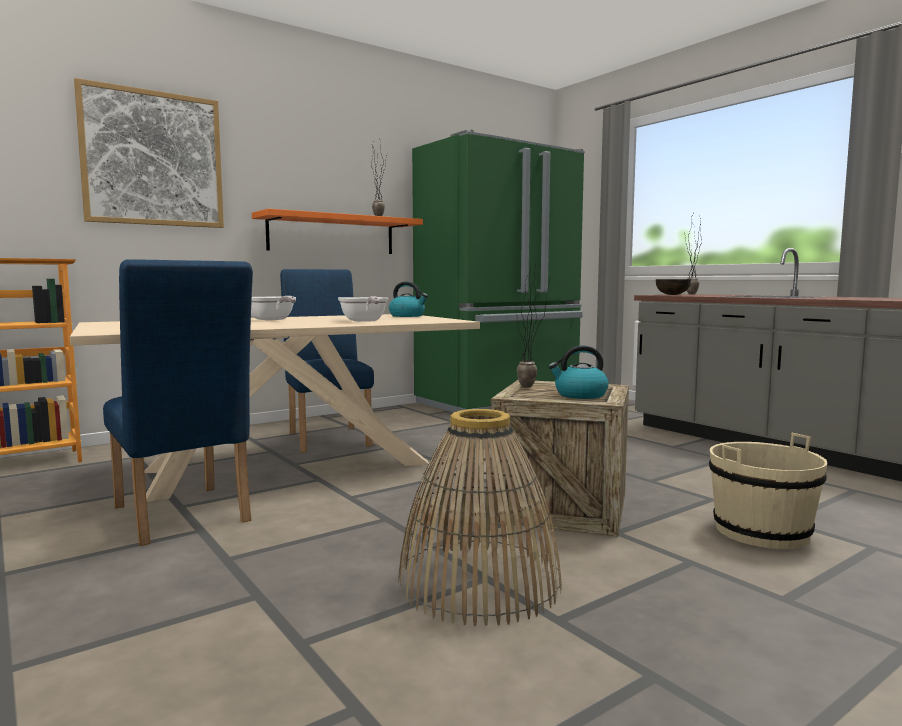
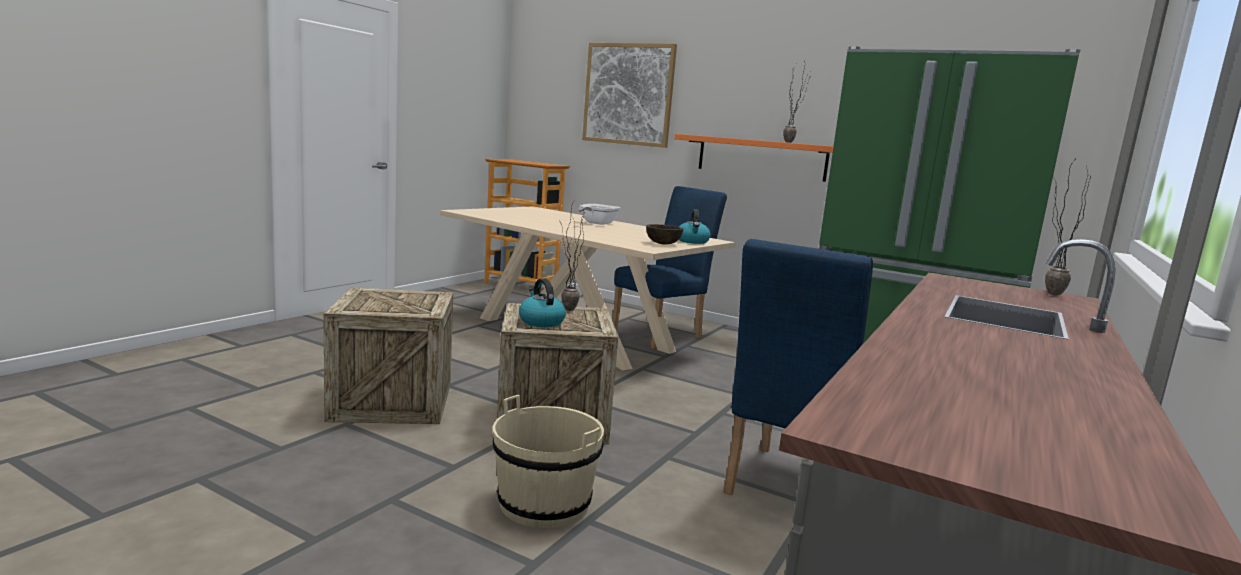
camera: 65 degrees right, 5 degrees up
blue chair [103,259,253,546] -> blue chair moved to [723,239,873,495]
frying pan [338,297,388,322] -> none
basket [398,409,562,626] -> crate [323,288,453,424]
brown bowl [656,279,691,295] -> brown bowl moved to [646,224,683,245]

